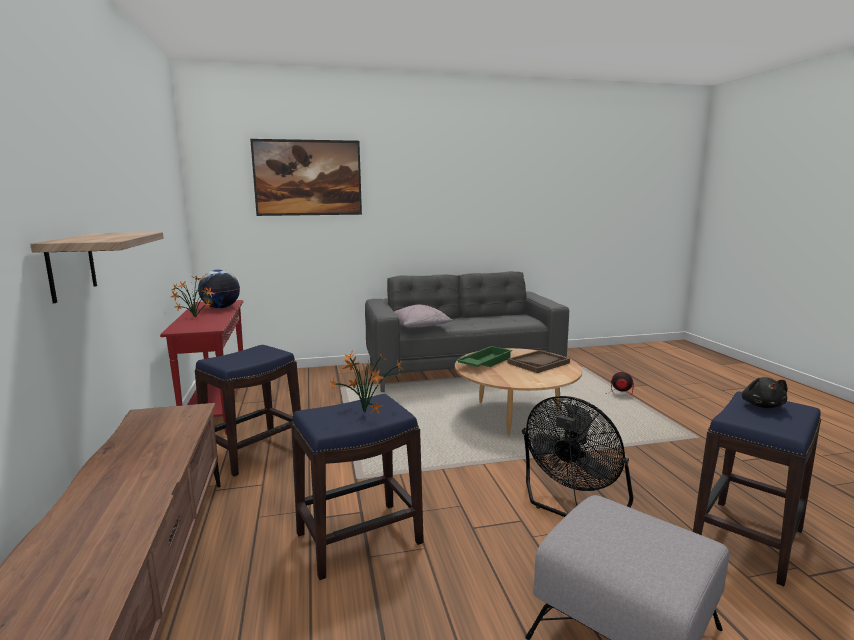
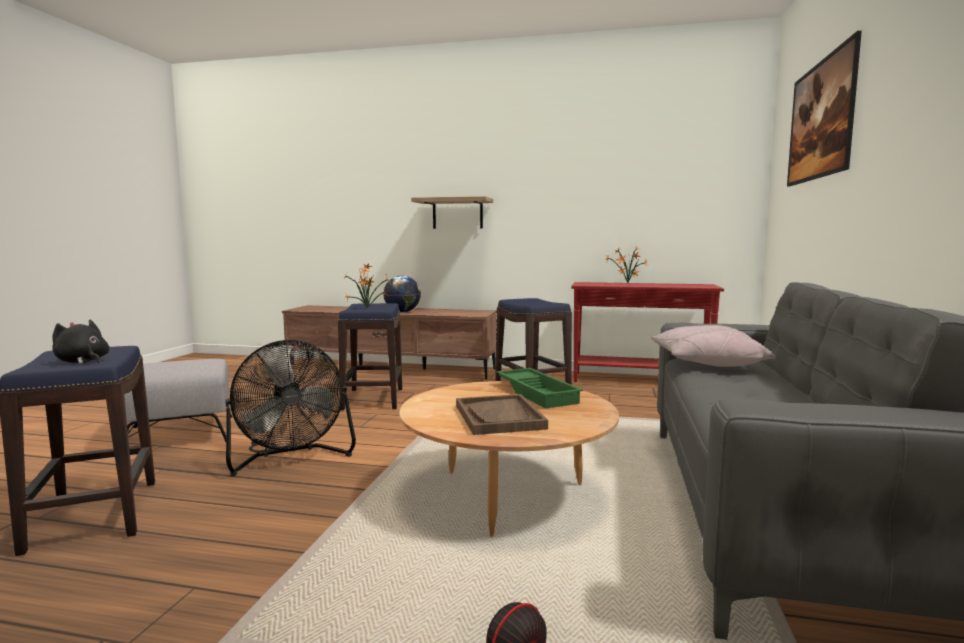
camera: 115 degrees right, 5 degrees down
globe [198,270,240,308] -> globe moved to [383,276,421,312]

